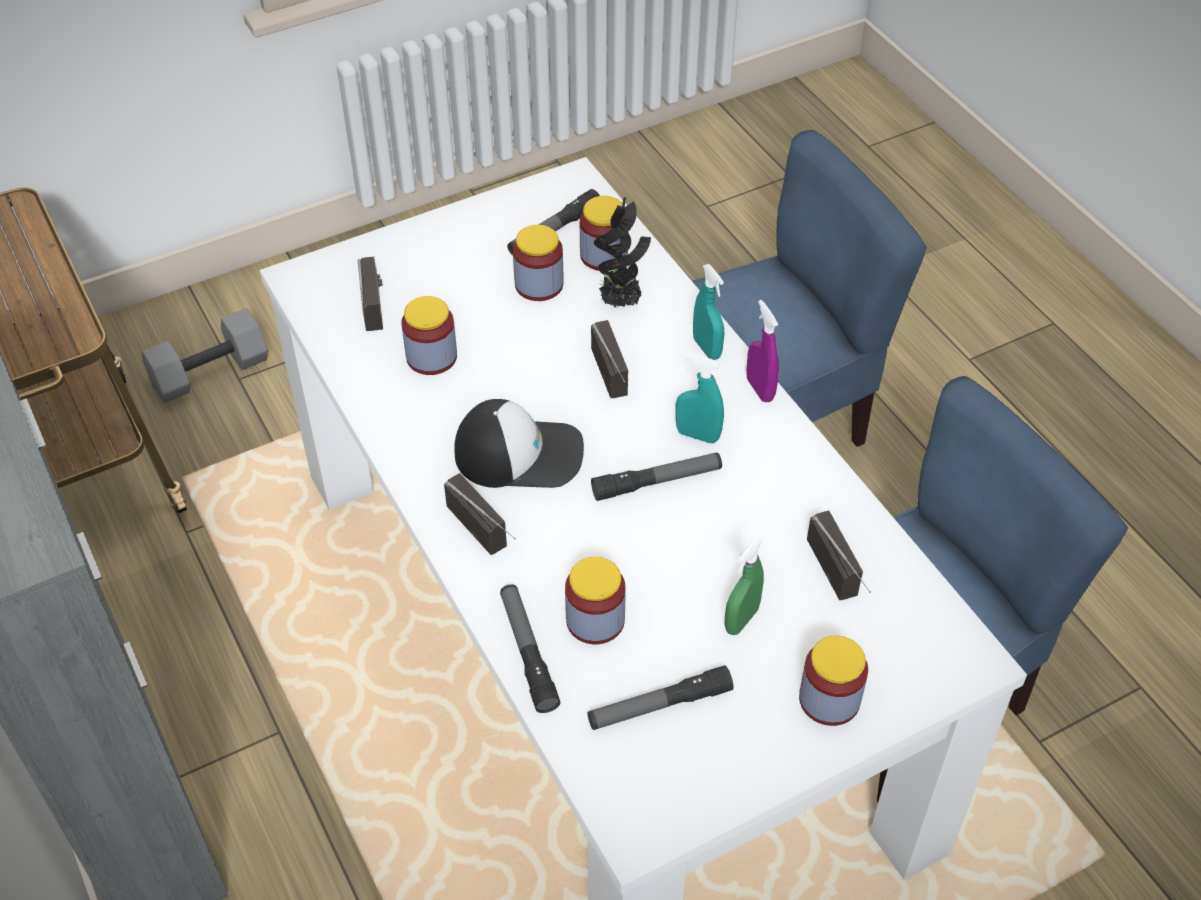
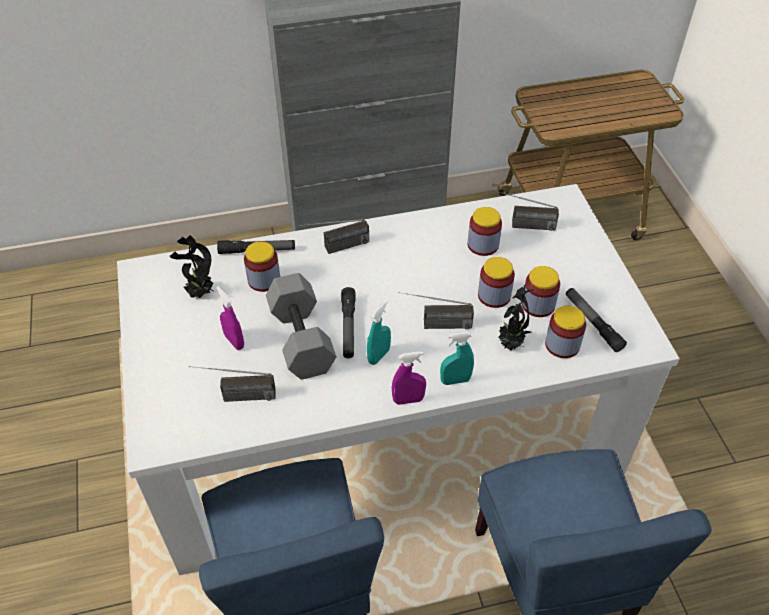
camera: 105 degrees right, 0 degrees up
grey dumbbell [142,309,268,403] -> grey dumbbell moved to [266,273,336,380]
cap [454,399,584,488] -> none
flashlight [587,665,733,730] -> potted plant [170,235,215,298]
green spray bottle [724,537,764,635] -> purple spray bottle [216,286,244,350]
jar [799,636,868,726] -> jar moved to [478,257,515,308]

